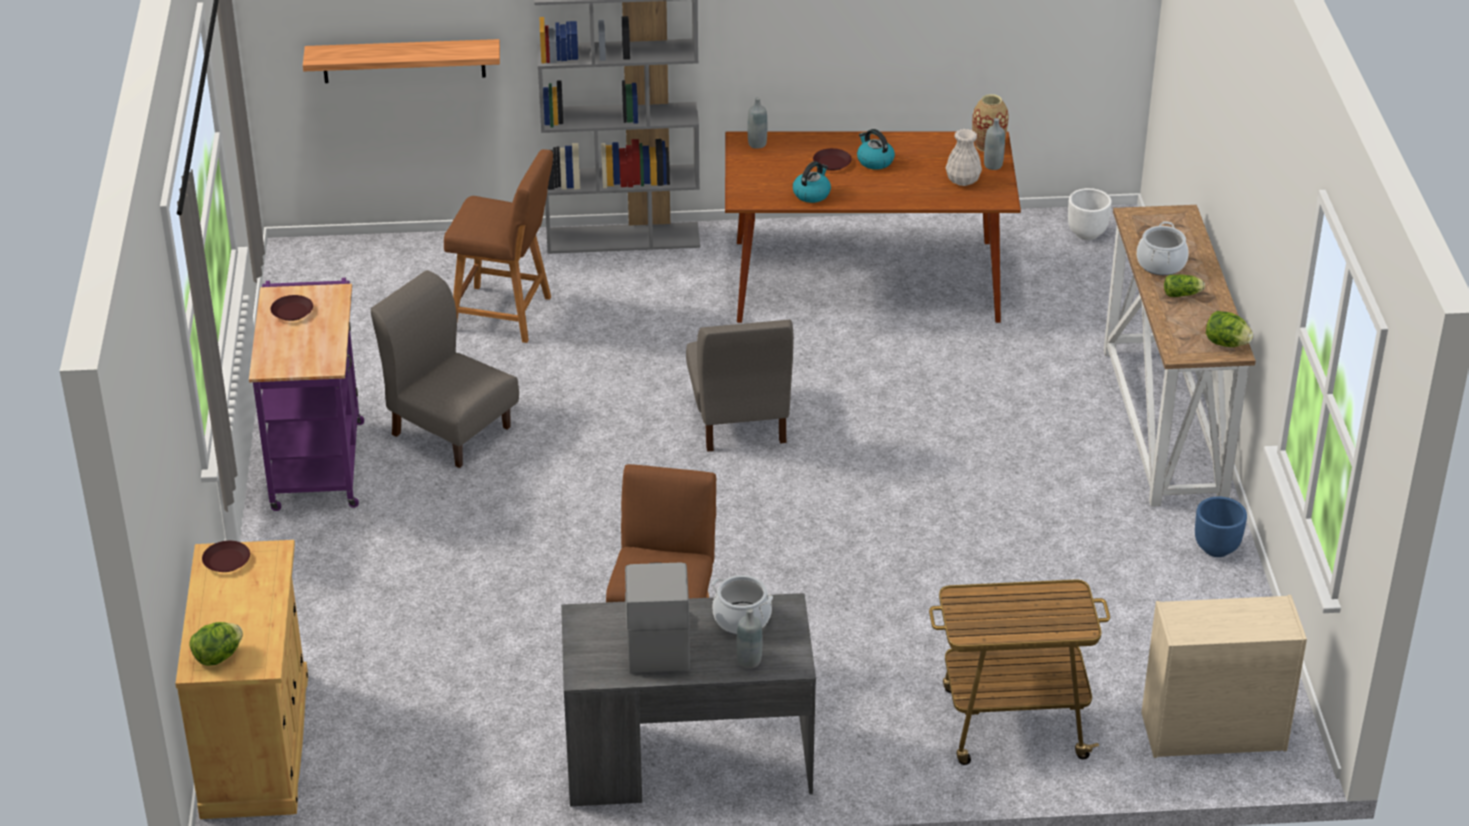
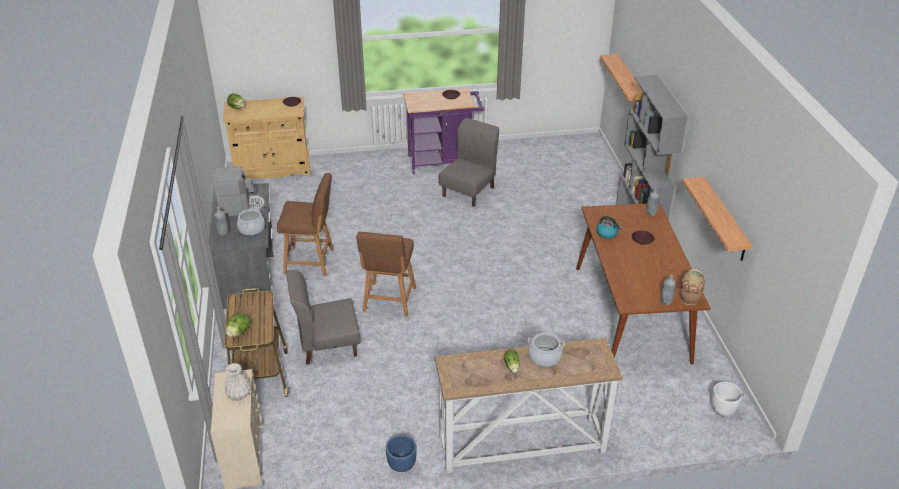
camera: 85 degrees right, 0 degrees up
brown stool [444,149,553,343] -> brown stool moved to [356,232,416,317]
grey chair [686,320,794,452] -> grey chair moved to [286,270,360,365]
kettle [857,129,895,170] -> none
white vase [946,129,982,186] -> white vase moved to [225,363,250,401]
lettuce [1206,311,1253,347] -> lettuce moved to [226,313,250,337]
none -> shelf [682,177,752,261]

